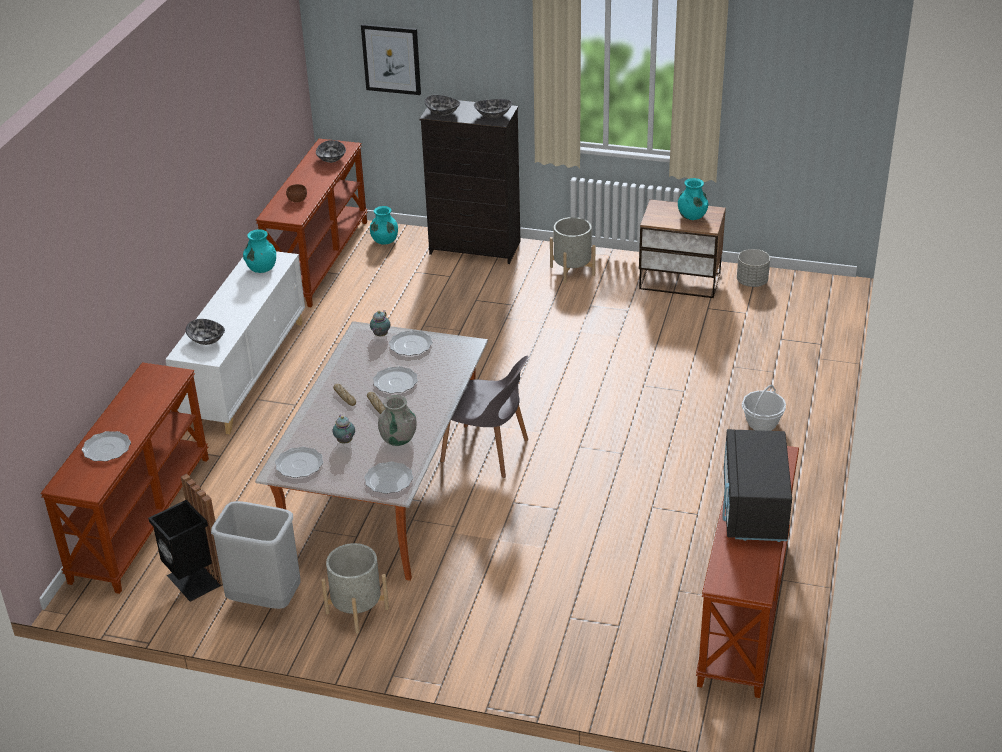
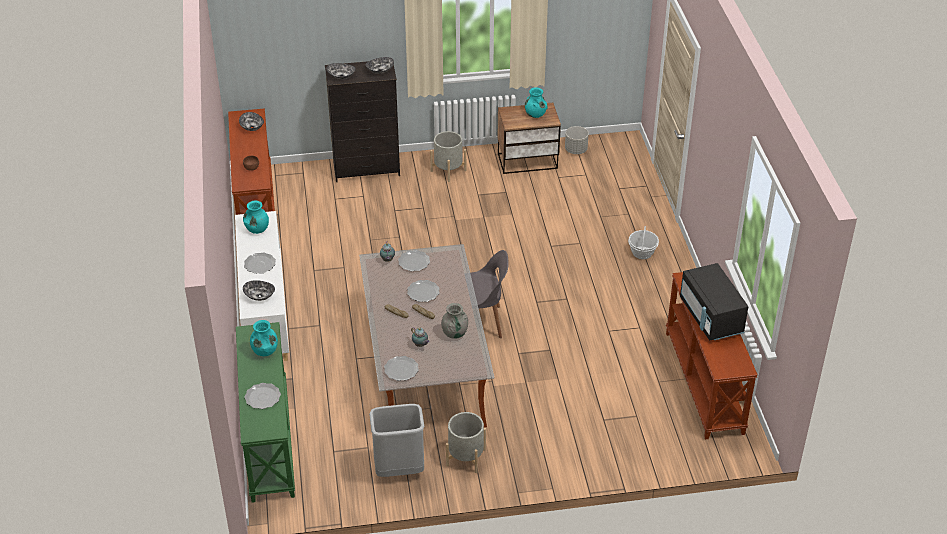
camera: 25 degrees left, 5 degrees up
brown console table [41,362,209,594] -> green console table [236,322,295,503]
black trash can [148,474,223,602] -> none
picture [361,24,421,95] -> none
plate [364,461,414,494] -> plate moved to [244,253,276,274]
turquoise vase [370,206,398,245] -> turquoise vase moved to [250,320,278,356]

